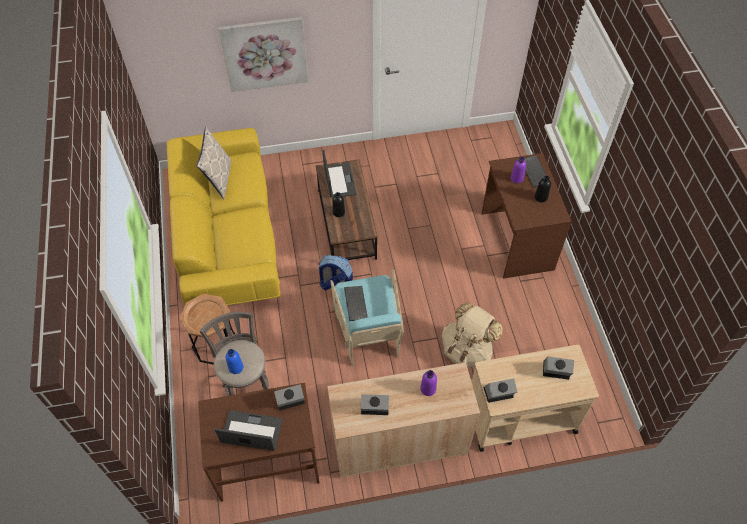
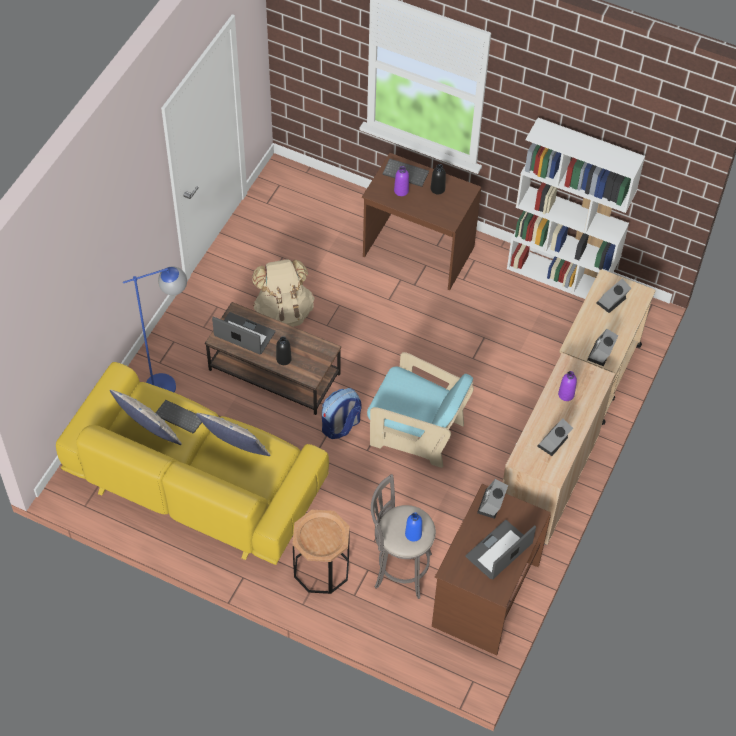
camera: 55 degrees left, 0 degrees up
picture [218,17,308,92] -> none
keyboard [344,286,368,321] -> keyboard moved to [156,400,202,434]
beige backpack [442,302,503,368] -> beige backpack moved to [252,259,315,327]
none -> blue floor lamp [123,266,187,393]
none -> pillow [196,413,271,456]
none -> white bookcase [507,118,645,299]

